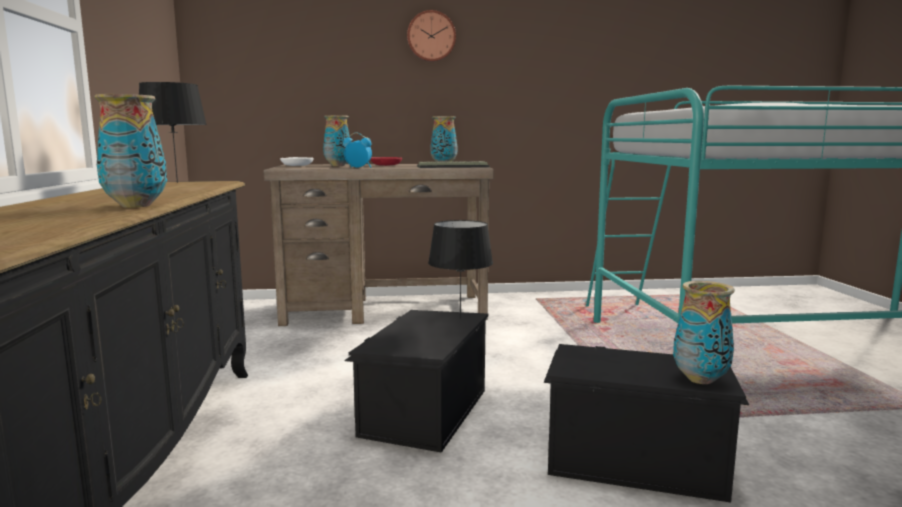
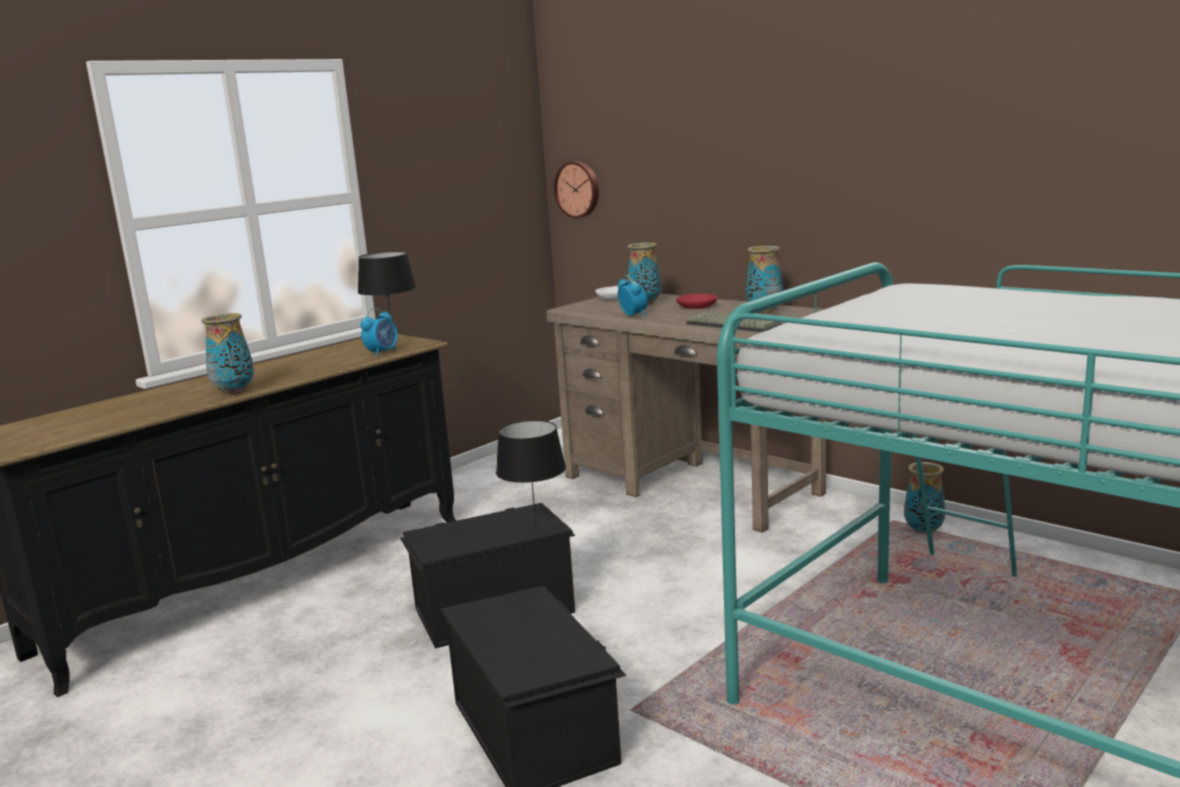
camera: 50 degrees right, 5 degrees up
wall clock [407,10,456,62] -> wall clock moved to [554,161,599,219]
vase [673,281,735,384] -> vase moved to [904,462,946,534]
none -> alarm clock [360,308,398,357]

